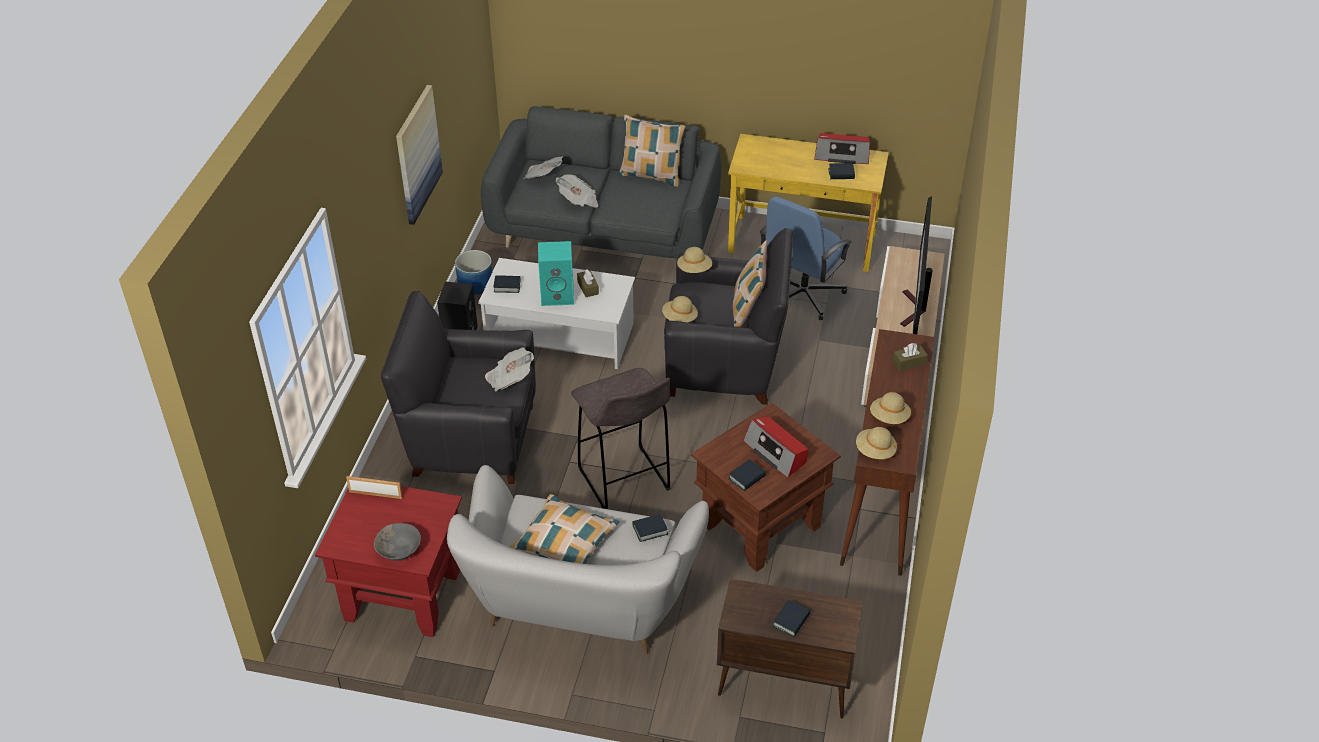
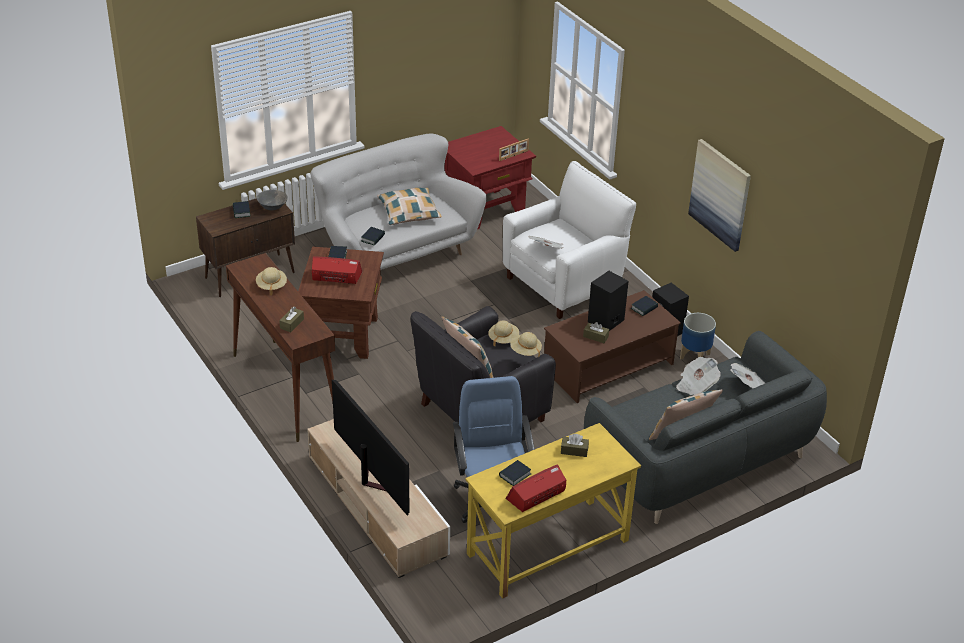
camera: 135 degrees right, 5 degrees down
grey bowl [374,523,421,561] -> grey bowl moved to [257,190,288,210]
black armchair [380,291,536,484] -> white armchair [503,161,636,319]
white coffee table [478,258,635,369] -> brown coffee table [544,290,681,403]
turquoise speaker [538,241,574,306] -> black speaker [588,271,629,331]
grey stool [571,368,670,509] -> none
beige hat [856,427,897,459] -> none
none -> brown tissue box [561,434,589,457]

